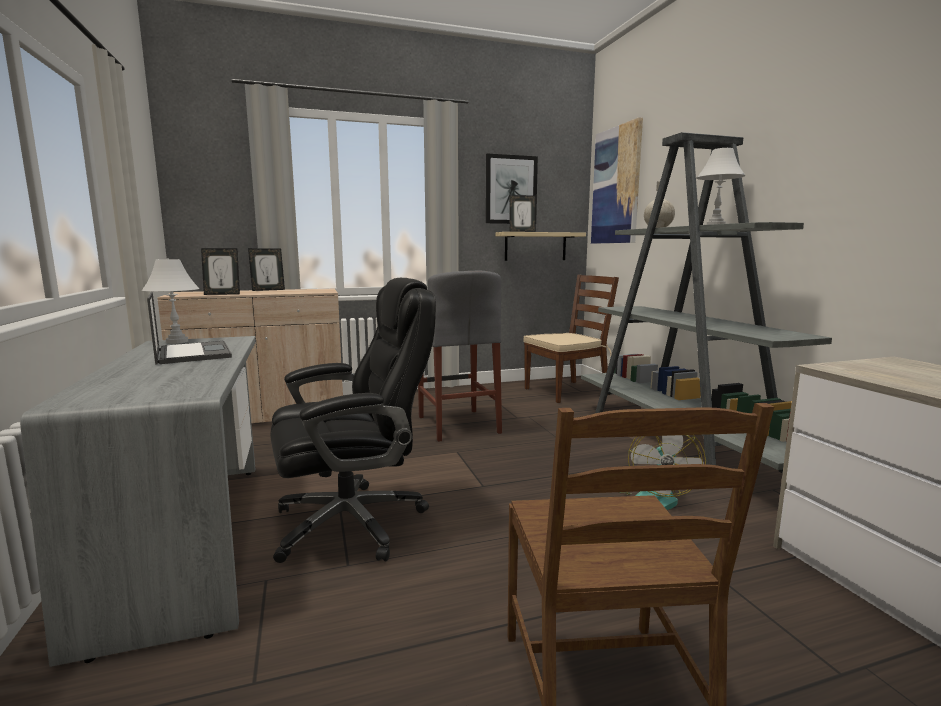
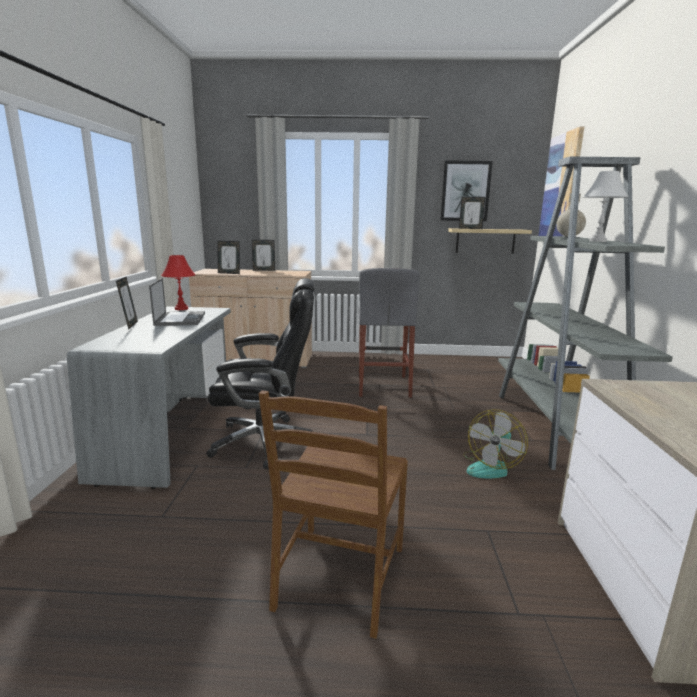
camera: 20 degrees right, 5 degrees up
white table lamp [142,259,200,344] -> red table lamp [161,255,196,310]
brown chair [523,274,619,403] -> none
none -> picture frame [116,277,138,330]

